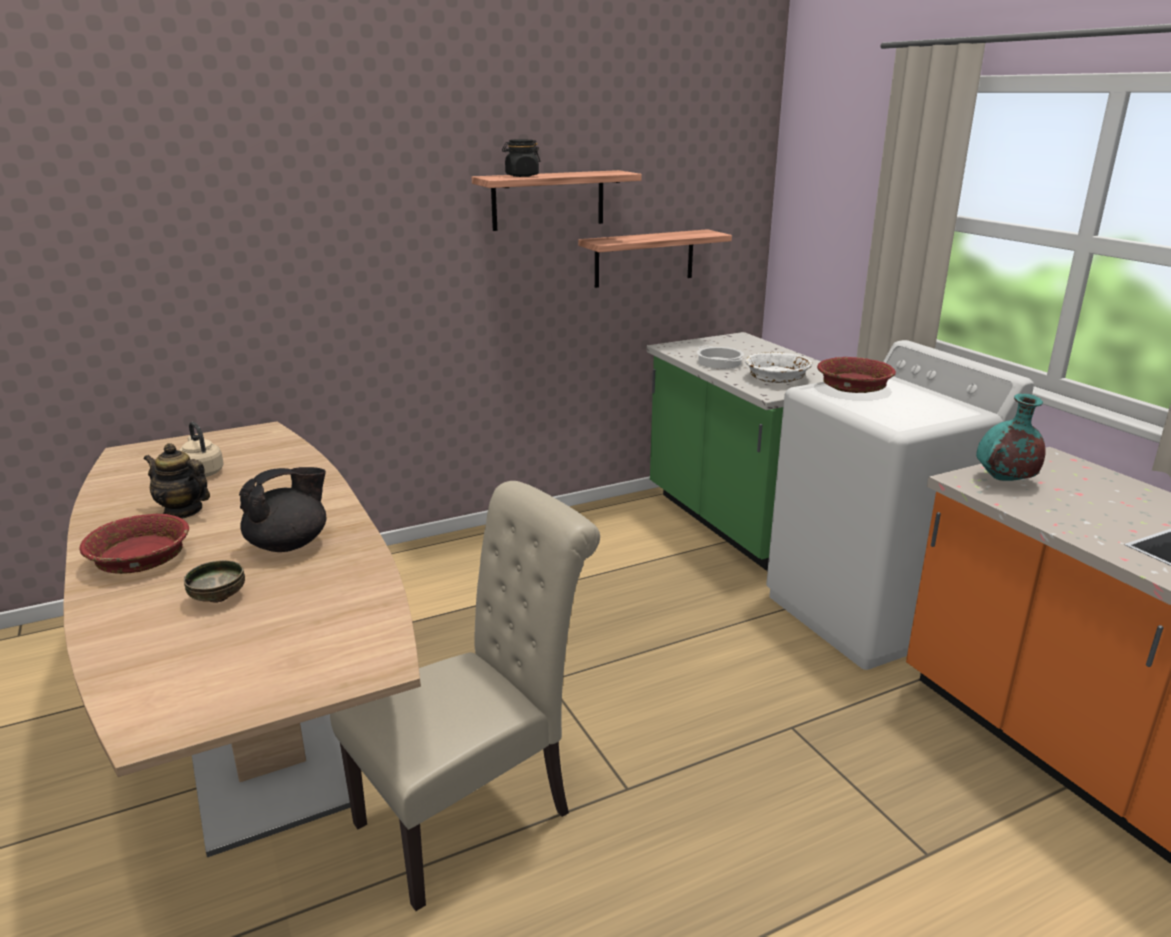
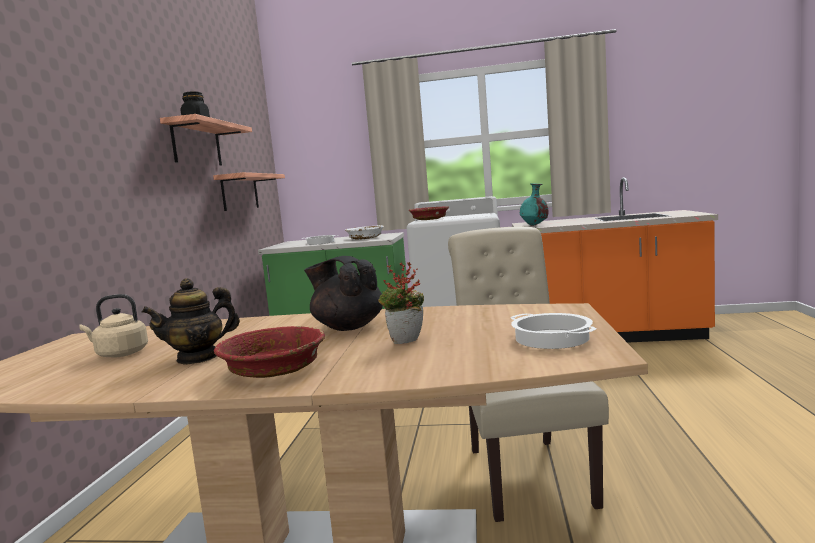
camera: 55 degrees left, 15 degrees down
bowl [184,560,245,603] -> potted plant [378,262,424,344]
black teapot [239,467,326,552] -> black teapot turned 45 degrees counterclockwise [304,256,383,331]
none -> cooking pot [510,313,597,349]

